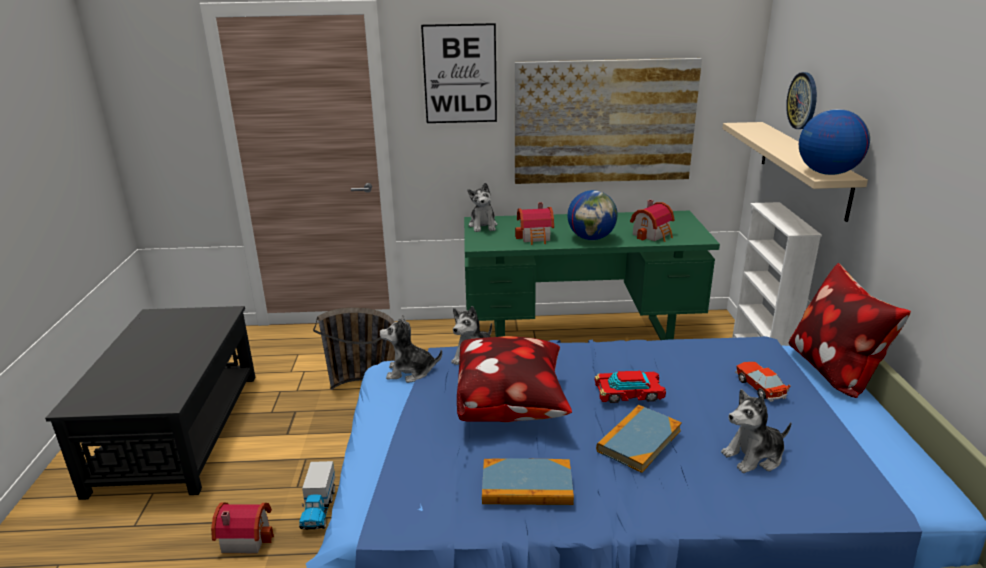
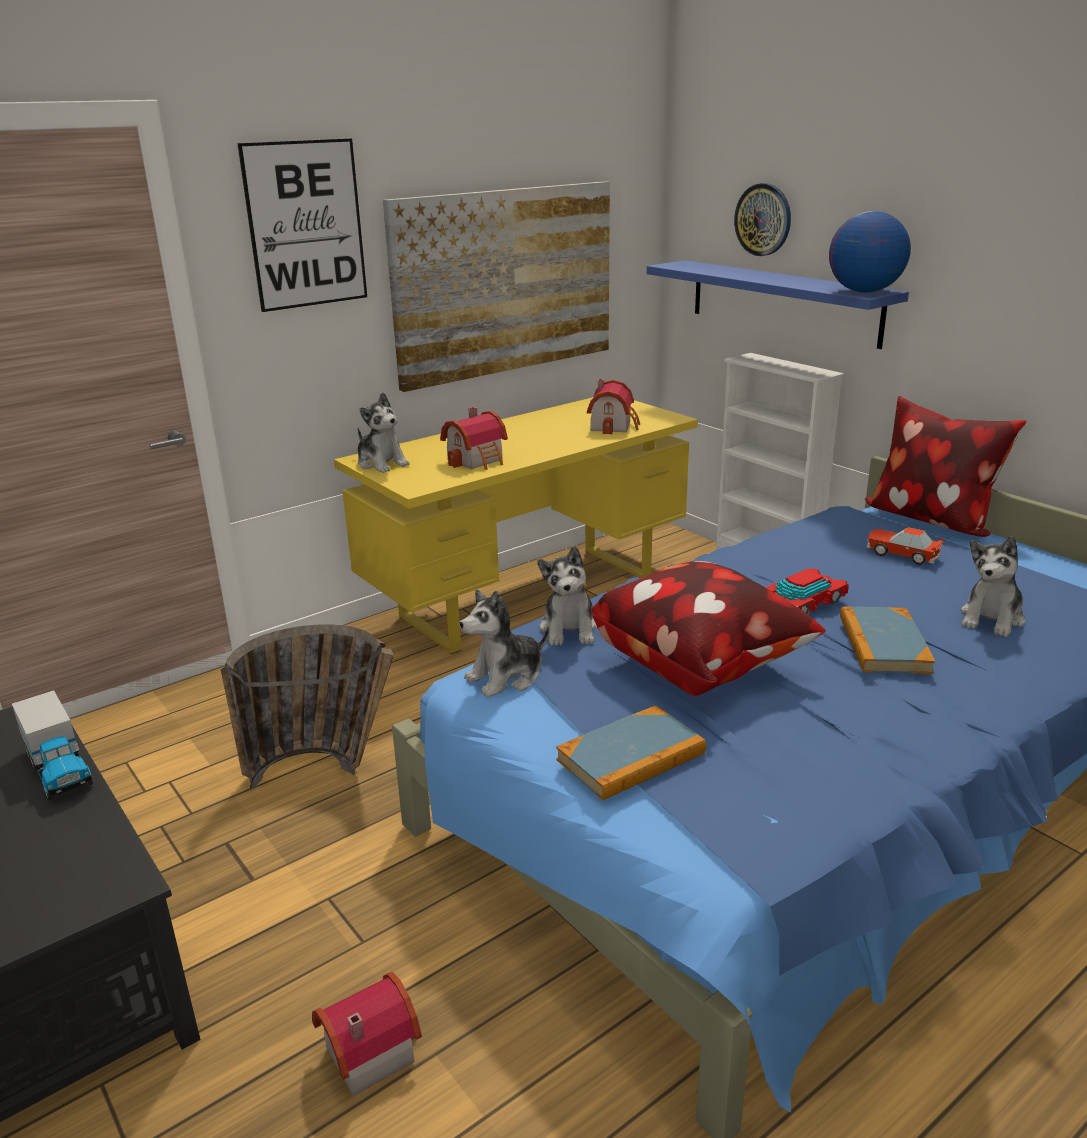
camera: 35 degrees left, 0 degrees up
toy truck [299,461,335,530] -> toy truck moved to [12,690,93,800]
green desk [464,211,720,340] -> yellow desk [334,398,698,654]
book [482,458,574,505] -> book moved to [556,705,706,800]
globe [567,190,618,240] -> none
beige shelf [722,122,868,222] -> blue shelf [647,260,909,349]

